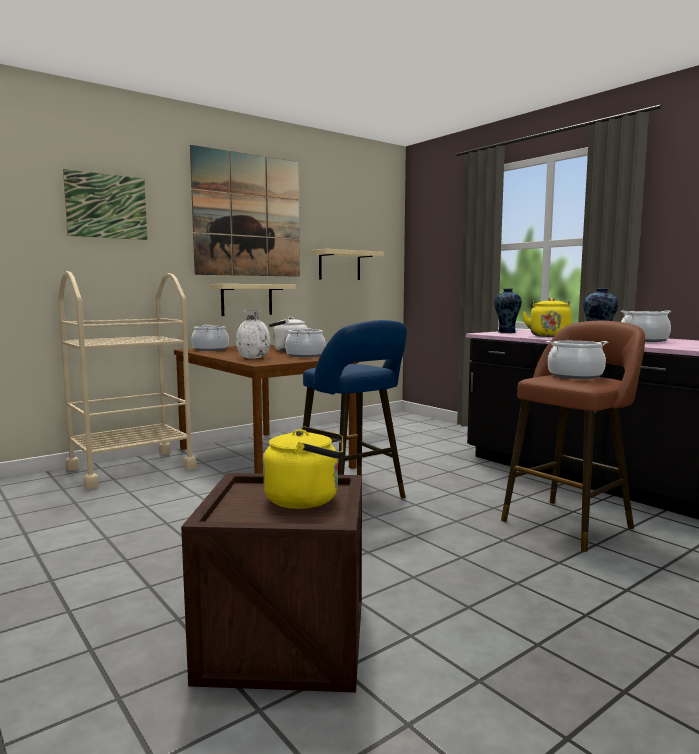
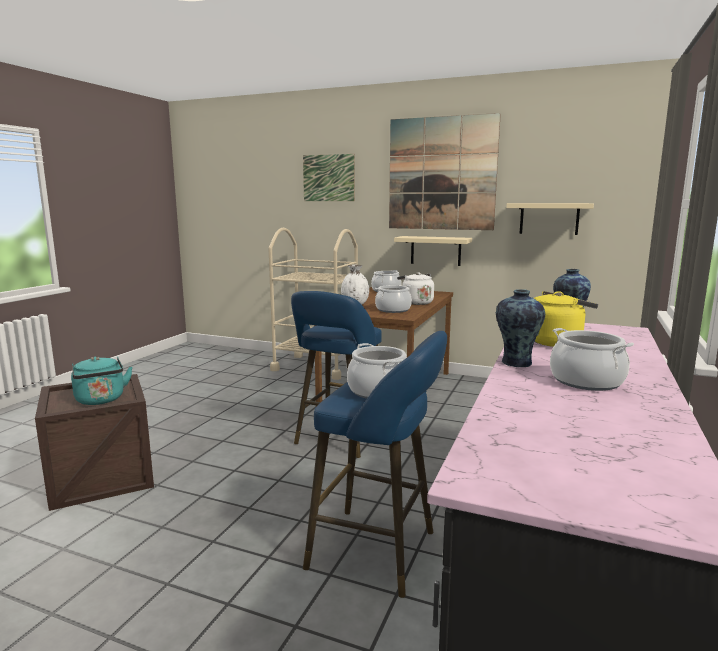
camera: 60 degrees right, 5 degrees up
yellow kettle [263,427,343,509] -> turquoise kettle [71,356,133,405]
brown stool [501,321,645,552] -> blue stool [303,331,447,598]

